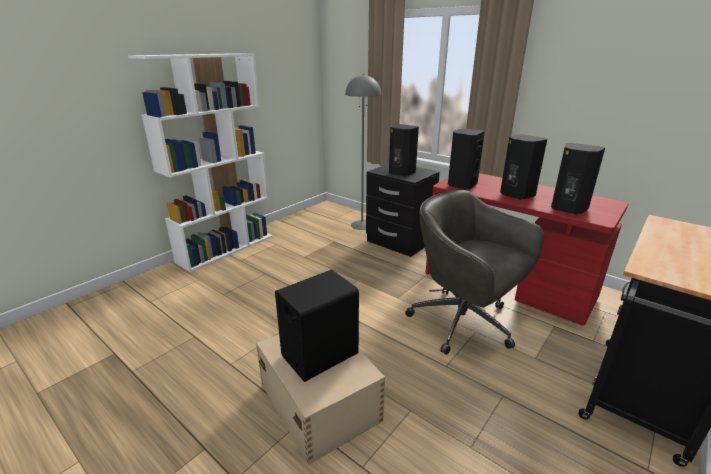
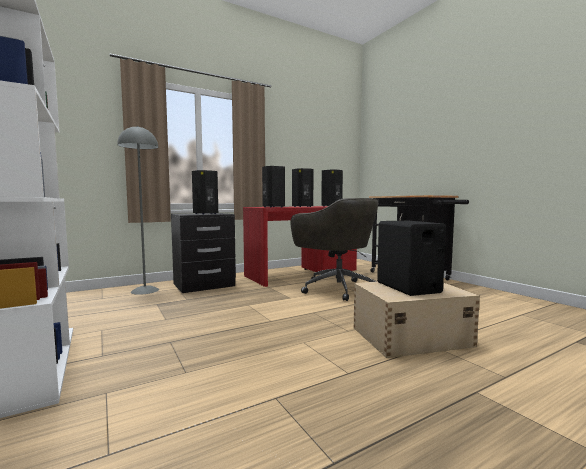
camera: 70 degrees left, 20 degrees down
grey office chair [405,190,544,355] -> grey office chair turned 105 degrees counterclockwise [291,198,378,301]

